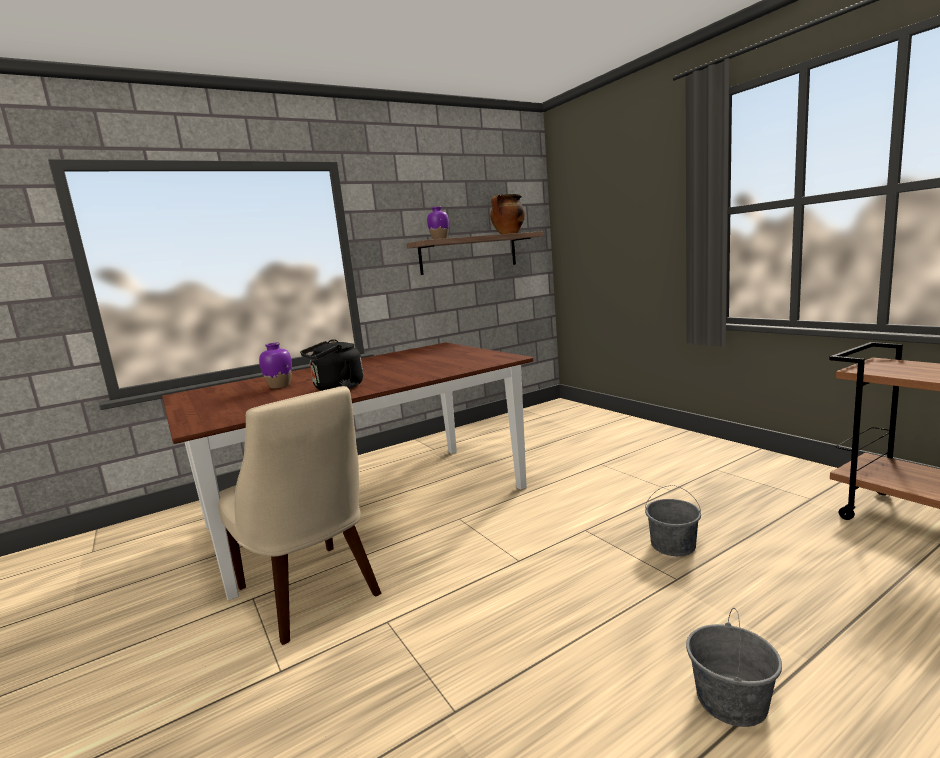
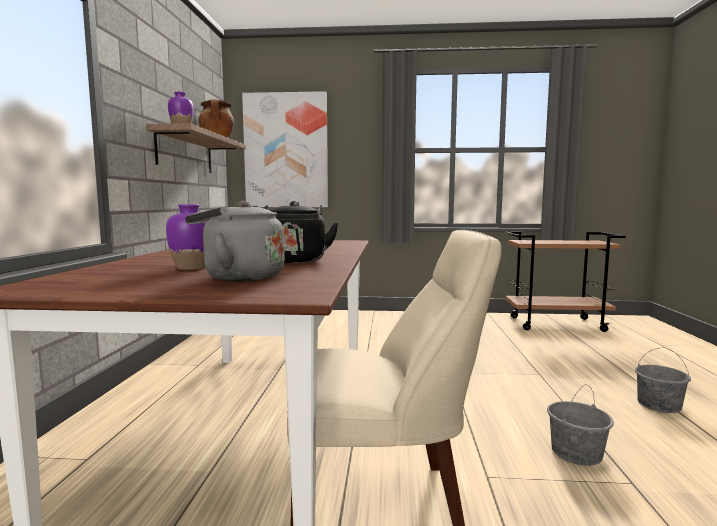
camera: 55 degrees left, 5 degrees down
grey bucket [645,485,701,556] -> grey bucket moved to [547,384,614,466]
none -> grey kettle [185,201,285,281]
none -> picture [242,91,328,207]

